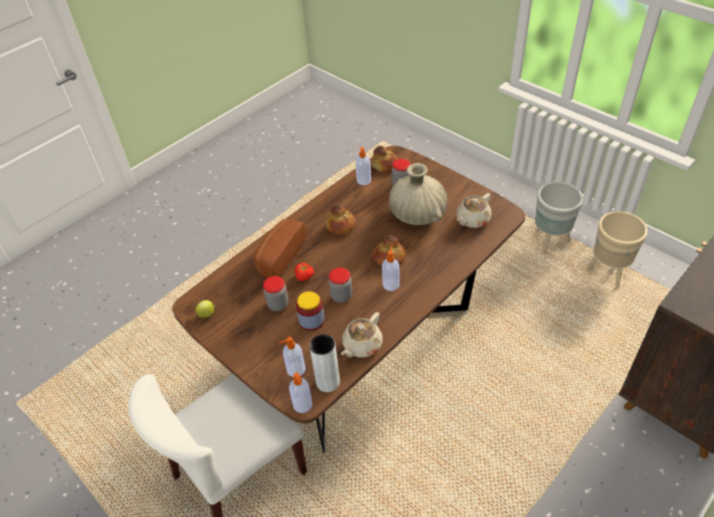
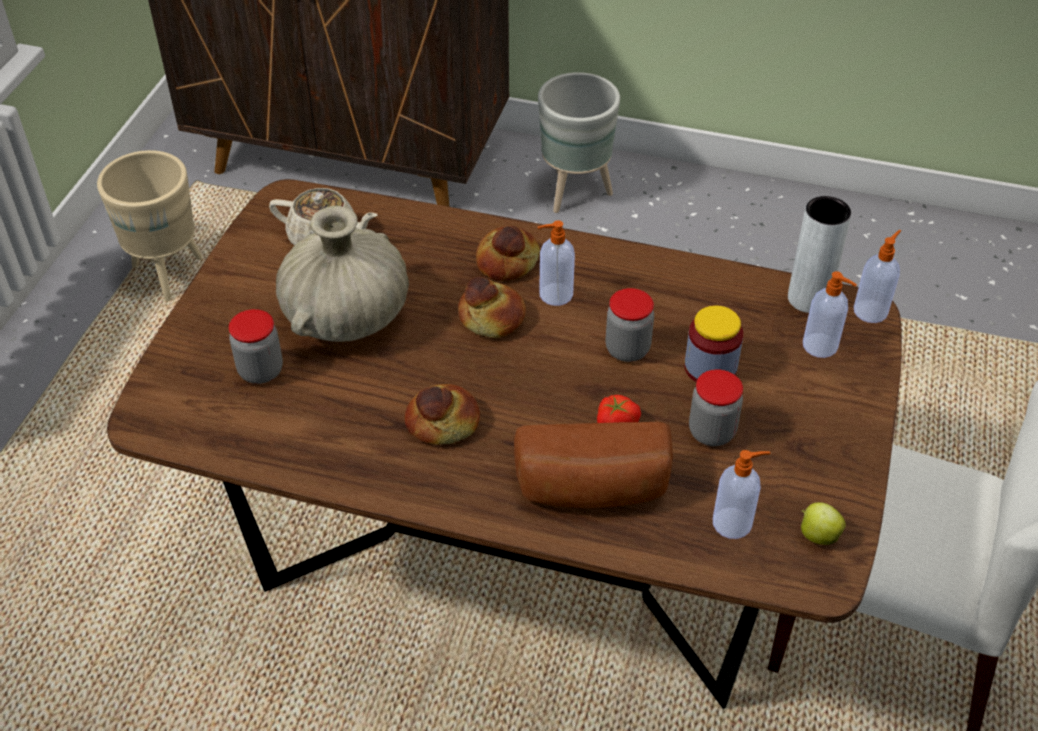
camera: 120 degrees left, 0 degrees up
beige teapot [341,312,383,358] -> none
soap dispenser [355,147,371,185] -> soap dispenser moved to [713,450,770,539]
bread [371,146,398,172] -> bread moved to [476,226,540,281]
grey planter [535,182,583,255] -> grey planter moved to [538,72,620,213]

